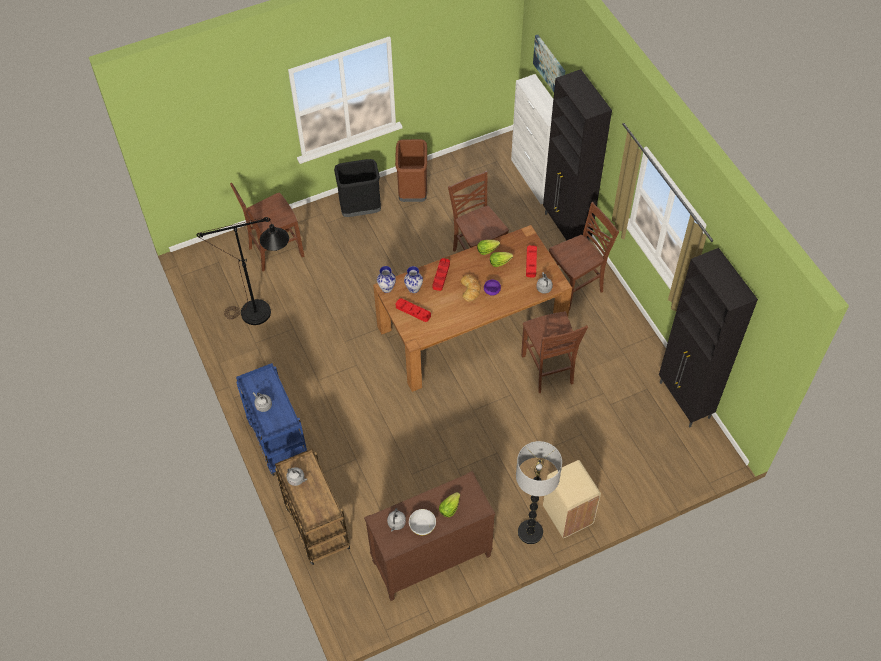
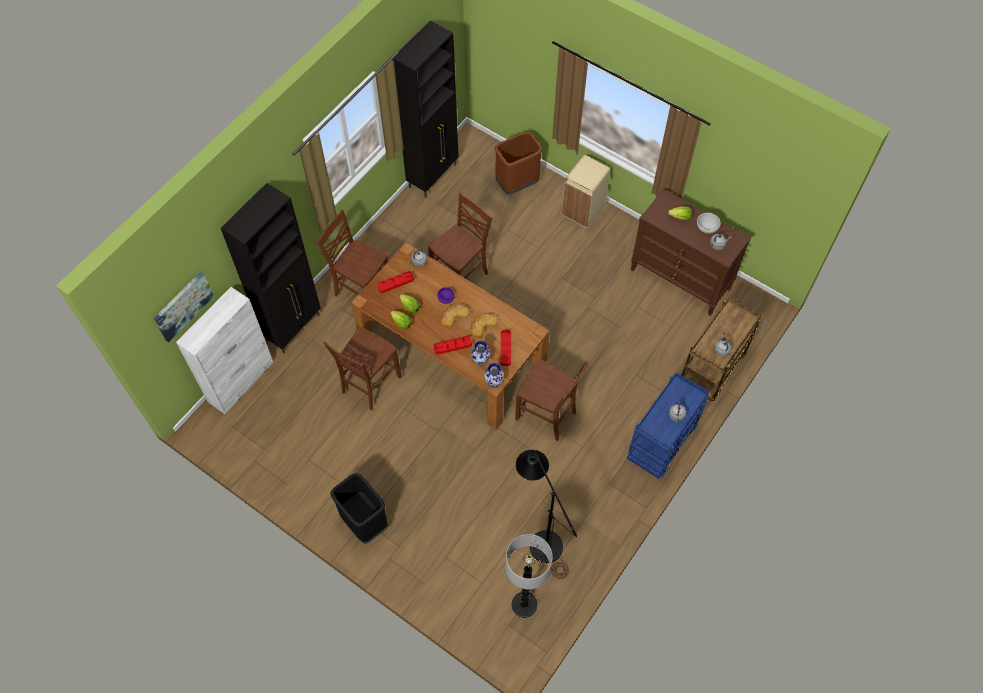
camera: 120 degrees left, 5 degrees up
brown chair [230,183,304,271] -> brown chair moved to [515,359,589,441]
brown trash can [395,139,427,202] -> brown trash can moved to [494,132,542,194]
floor lamp [516,441,562,544] -> floor lamp moved to [506,534,553,618]
none -> bread [470,313,498,337]

